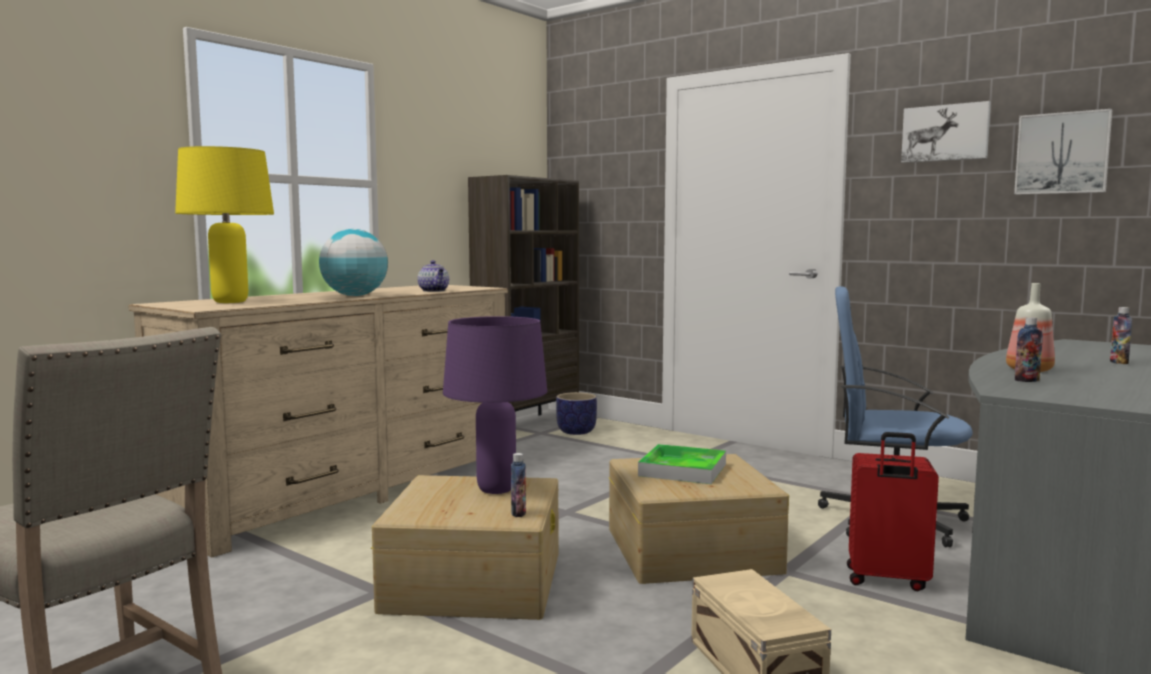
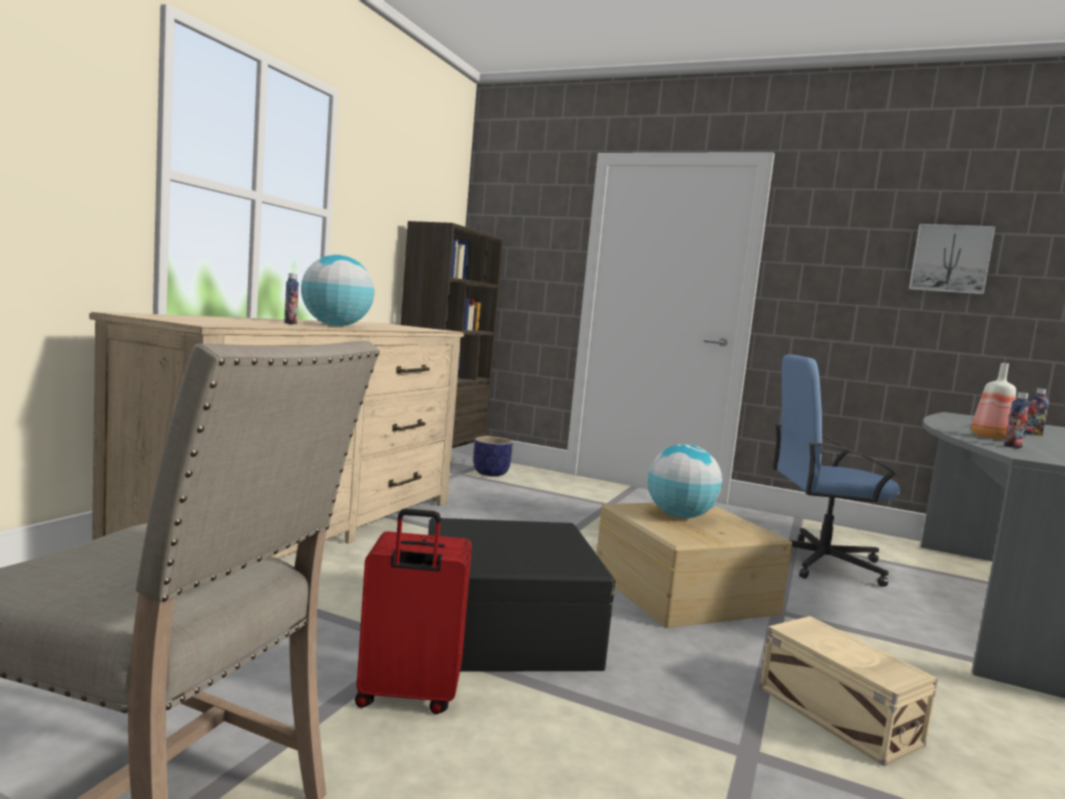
camera: 15 degrees left, 0 degrees up
yellow table lamp [175,146,274,303] -> none
beige storage box [371,475,559,620] -> black storage box [428,518,615,672]
teapot [417,260,449,292] -> none
purple table lamp [443,316,547,494] -> none
bottle [511,453,526,517] -> bottle moved to [284,273,299,324]
tray [638,444,726,484] -> globe [647,444,722,518]
red suitcase [847,432,939,591] -> red suitcase moved to [355,508,472,714]
picture [901,101,991,163] -> none

